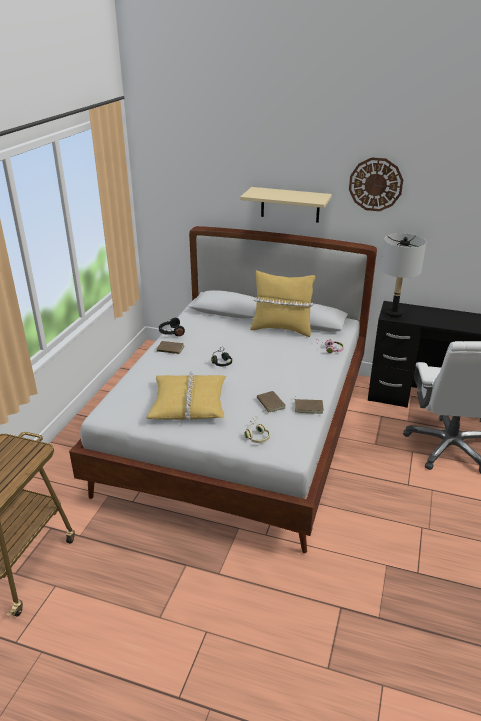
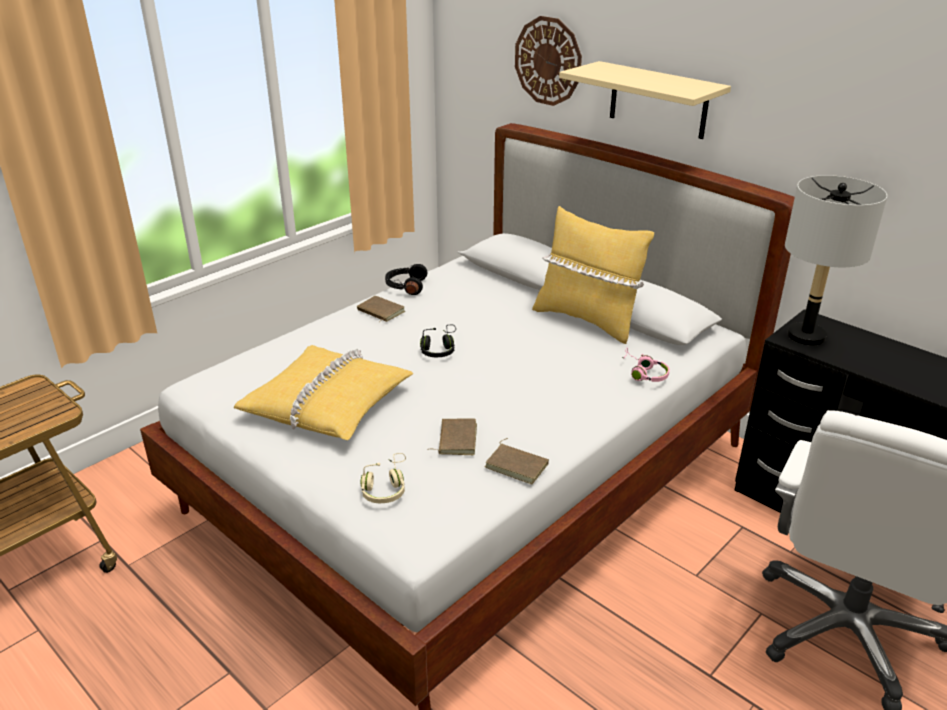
camera: 25 degrees right, 0 degrees up
wall clock [349,157,403,212] -> wall clock moved to [515,16,582,106]

